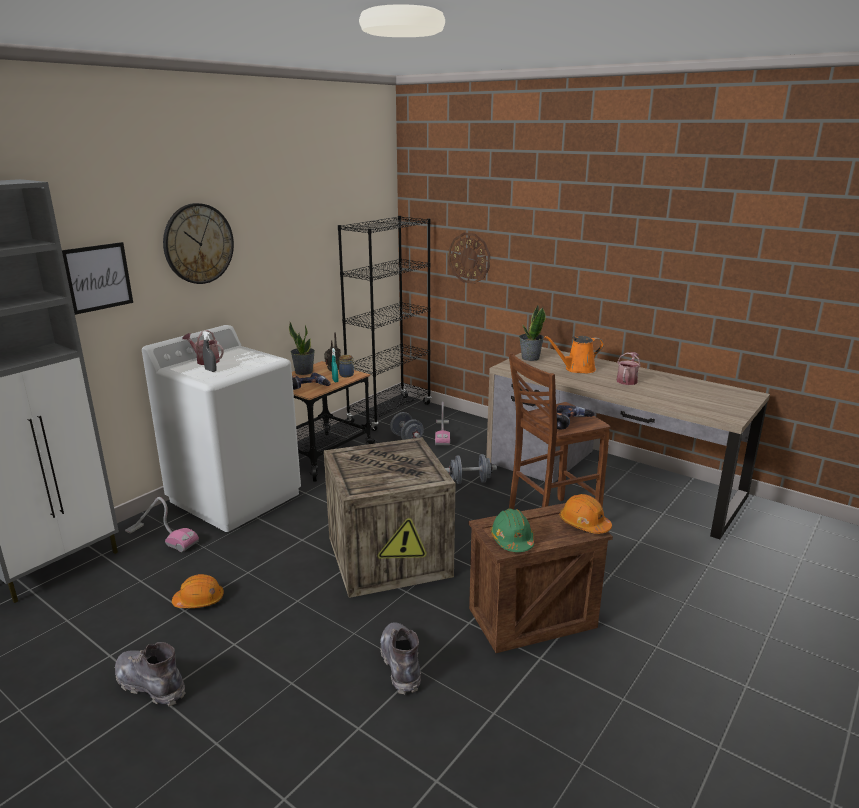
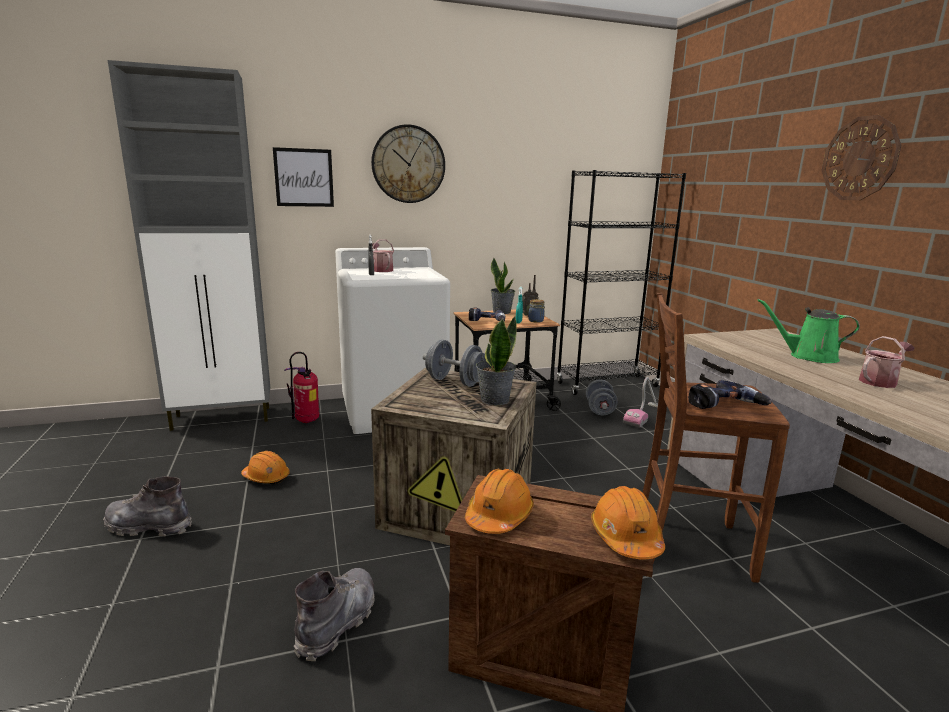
camera: 35 degrees right, 5 degrees down
grey boot [115,642,185,706] -> grey boot turned 60 degrees counterclockwise [103,476,192,536]
vacuum cleaner [125,497,199,552] -> fire extinguisher [284,352,319,423]
grey dumbbell [445,454,497,484] -> grey dumbbell moved to [423,340,486,387]
wall clock [449,232,490,284] -> wall clock moved to [822,115,901,201]
green hard hat [491,509,534,552] -> orange hard hat [465,469,534,534]
potted plant [519,305,546,361] -> potted plant moved to [476,315,517,405]
orange watering can [544,336,604,373] -> green watering can [757,299,860,363]

